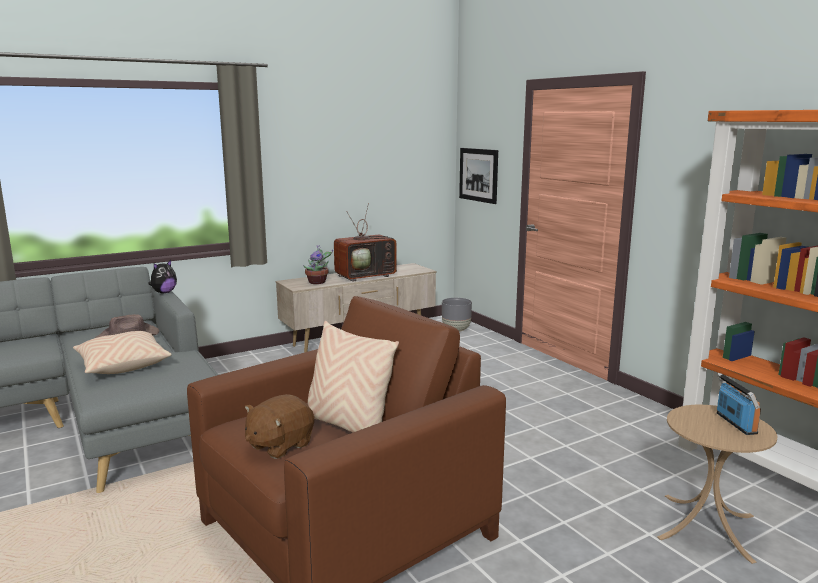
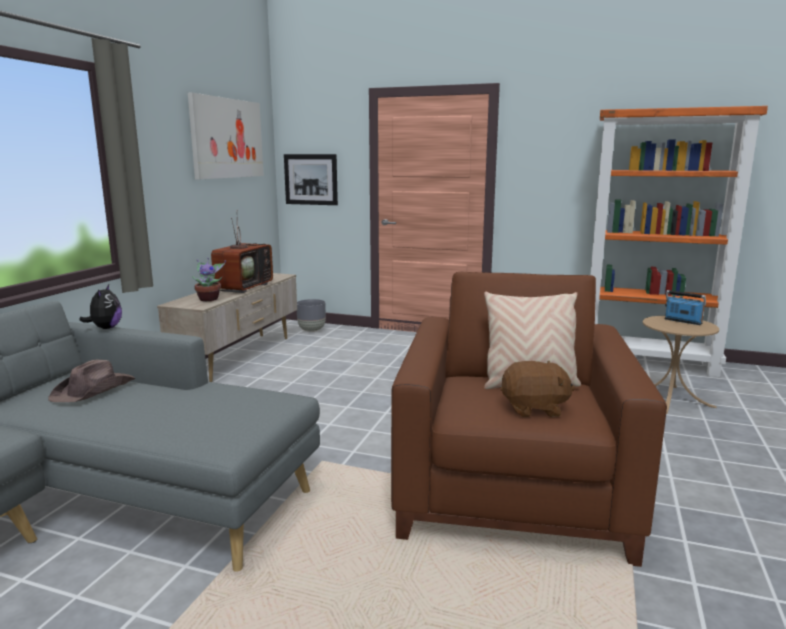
camera: 40 degrees left, 0 degrees up
beige pillow [73,331,172,374] -> none
brown plush toy [245,394,314,459] -> brown plush toy turned 90 degrees counterclockwise [500,361,575,417]
none -> picture [188,92,264,179]

